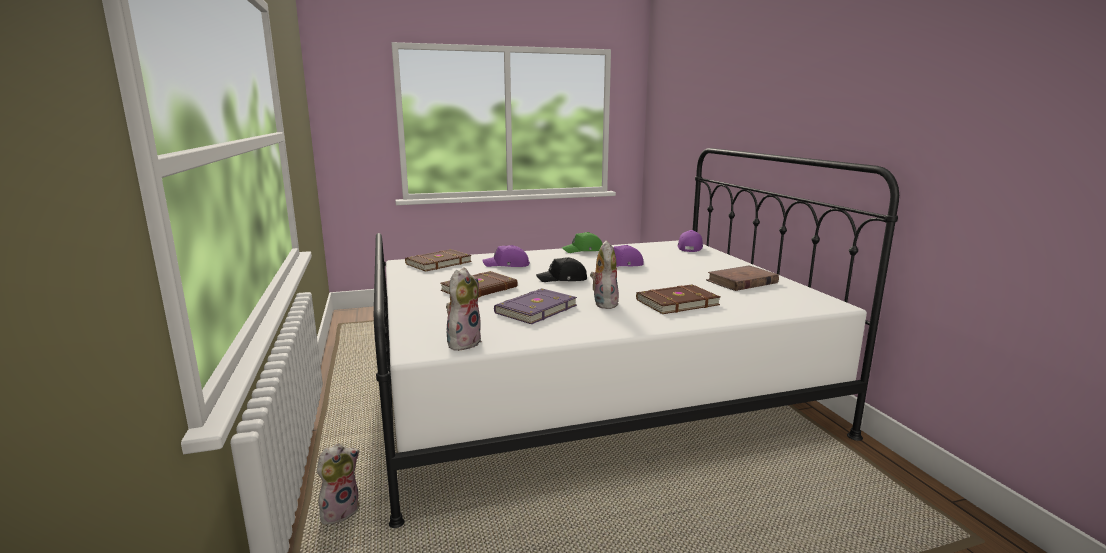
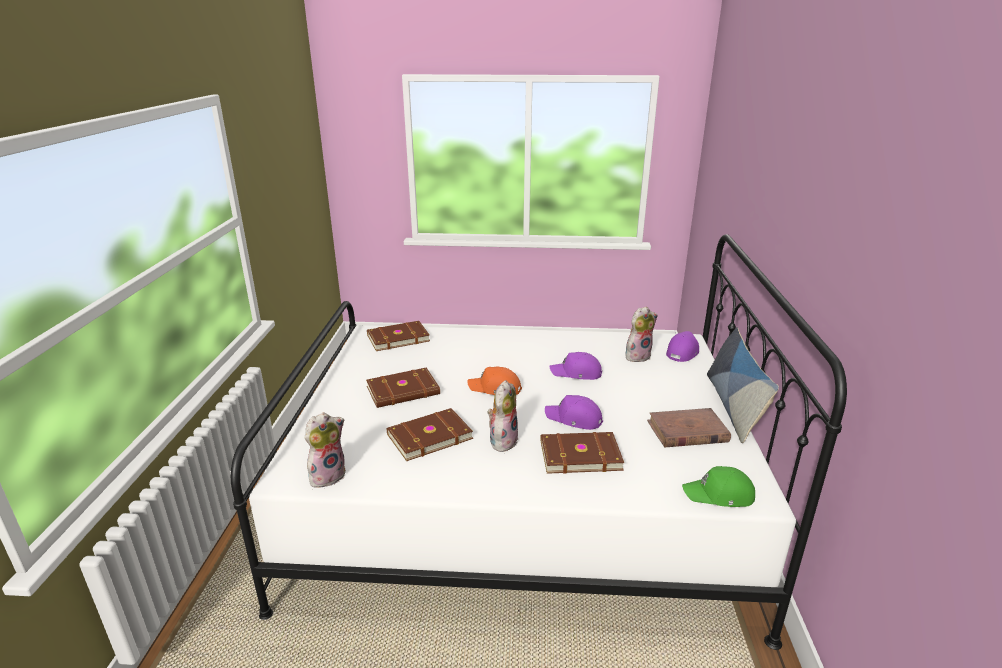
camera: 20 degrees right, 10 degrees up
plush toy [317,443,359,524] -> plush toy moved to [626,306,657,362]
purple cap [482,245,530,267] -> purple cap moved to [545,395,603,430]
purple book [494,288,577,324] -> brown book [387,408,473,461]
black cap [536,257,587,282] -> orange cap [467,366,522,395]
green cap [562,232,602,253] -> green cap moved to [682,466,755,507]
none -> pillow [707,327,779,443]

